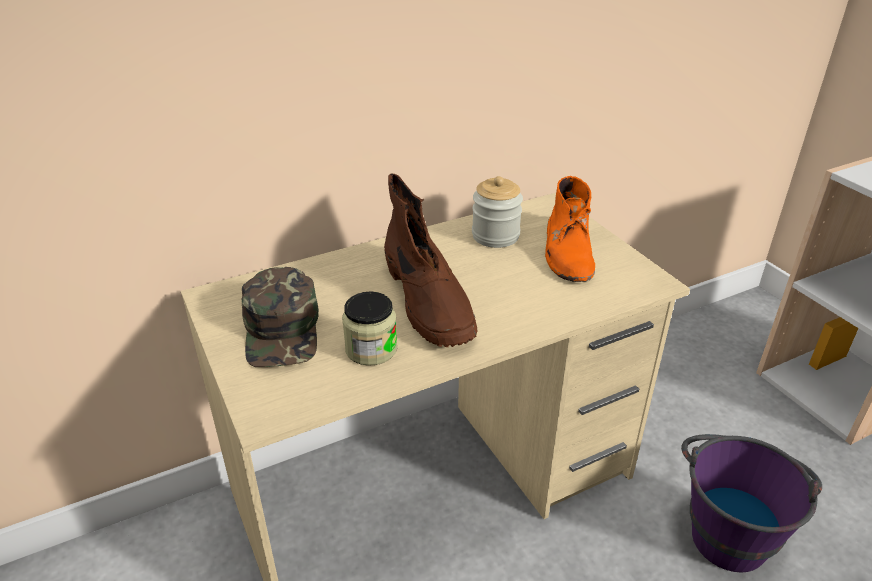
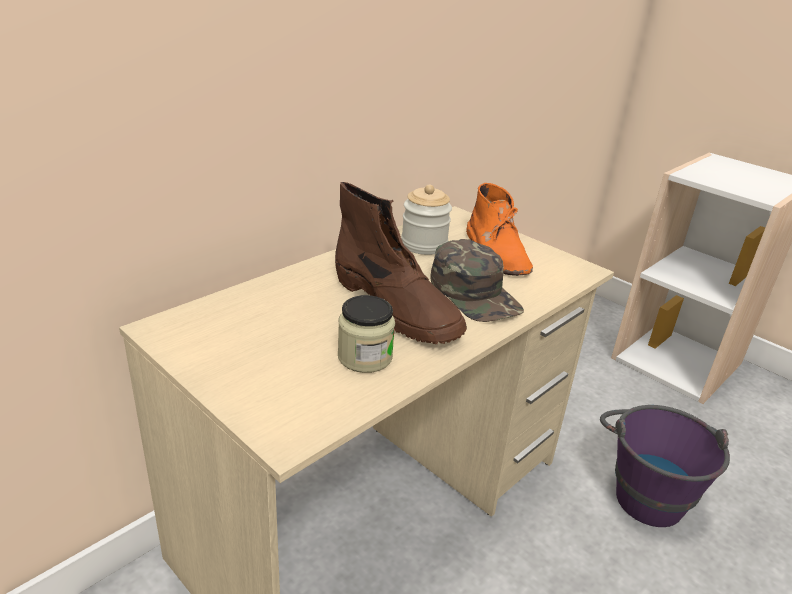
camera: 20 degrees left, 5 degrees down
green cap [241,267,319,367] -> green cap moved to [431,239,524,322]

